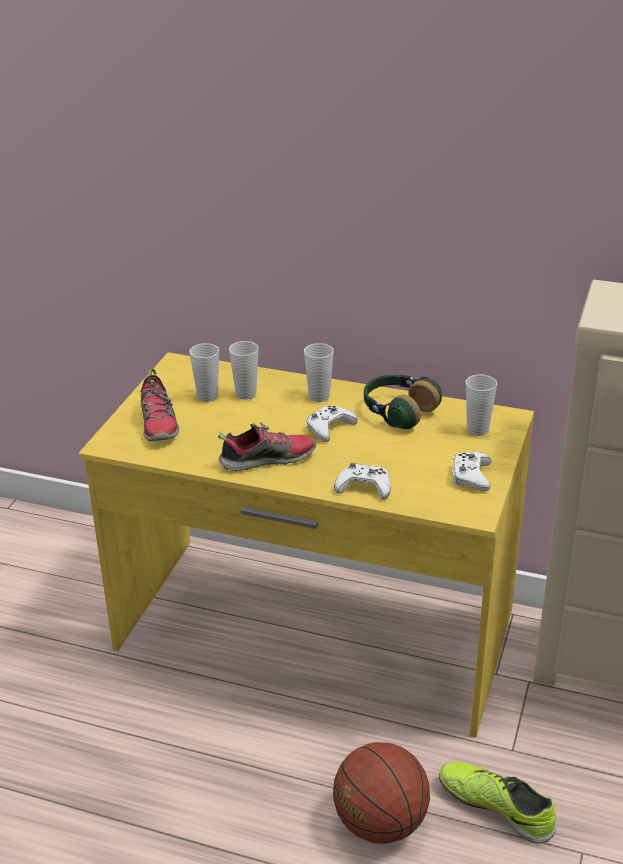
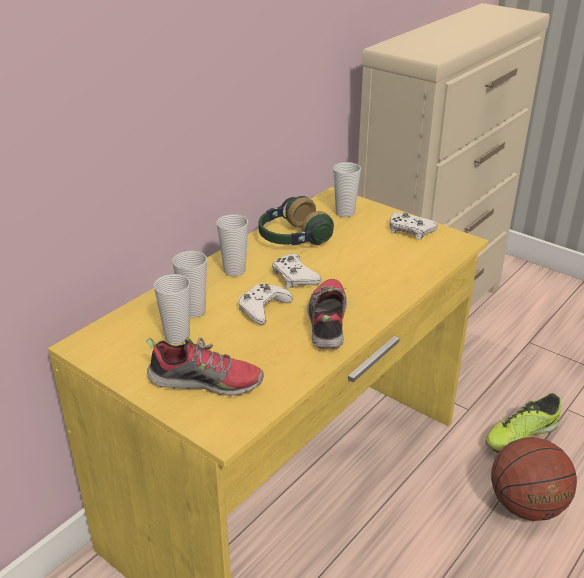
camera: 70 degrees left, 0 degrees up
white game controller [334,463,391,500] -> white game controller moved to [238,284,293,325]

